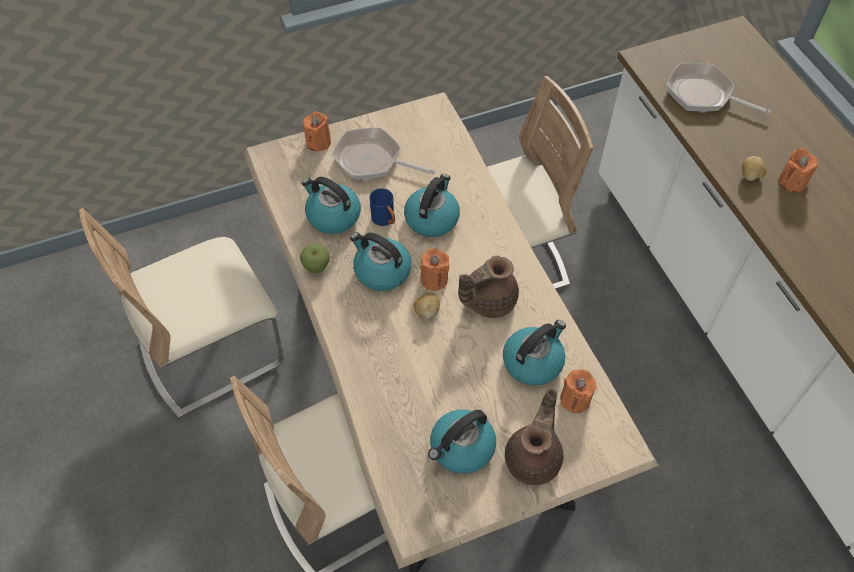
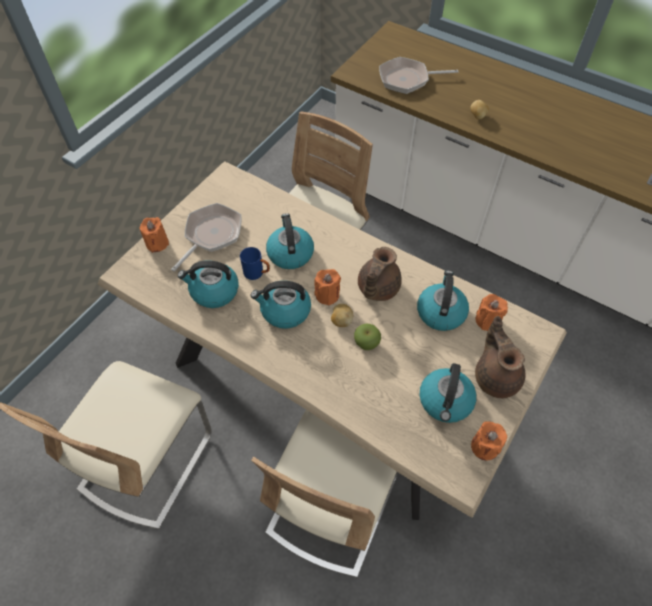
camera: 35 degrees left, 0 degrees up
apple [300,244,329,274] -> apple moved to [354,324,381,350]
frying pan [332,127,435,180] -> frying pan turned 135 degrees clockwise [171,203,242,271]
orange candle [779,148,818,193] -> orange candle moved to [471,421,507,461]

